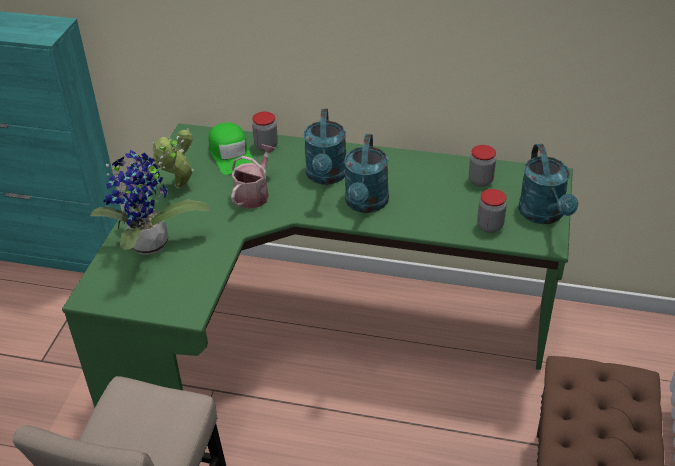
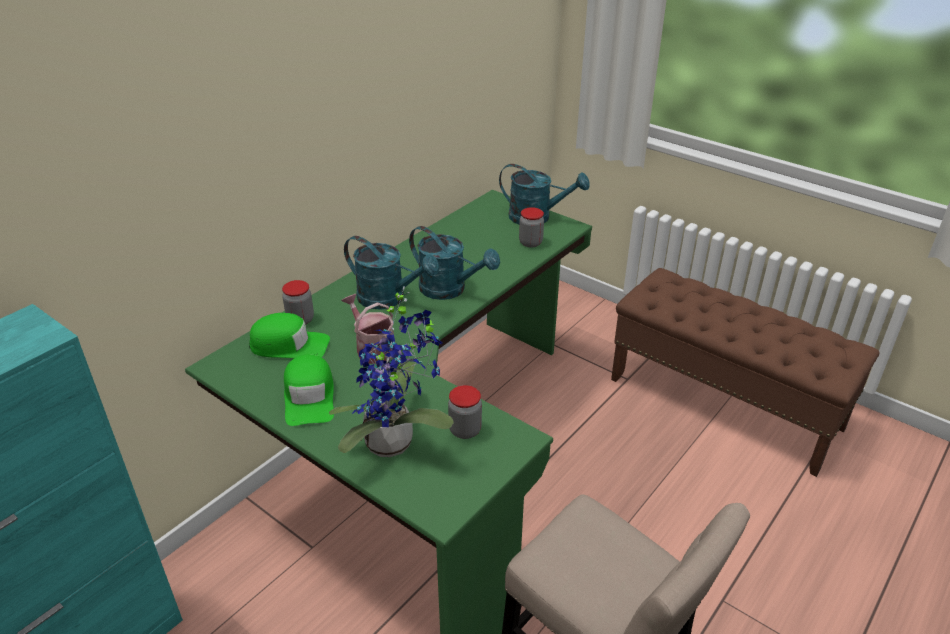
camera: 65 degrees left, 5 degrees down
potted plant [152,128,194,189] -> green cap [284,354,334,426]
jar [469,145,496,187] -> jar moved to [448,385,482,439]

